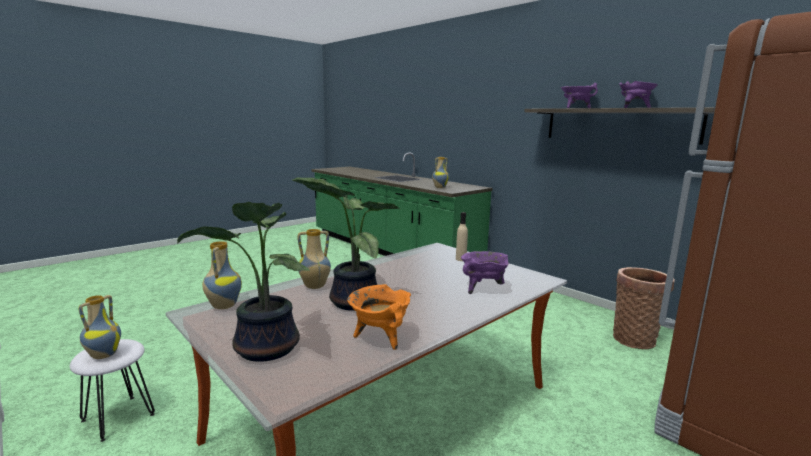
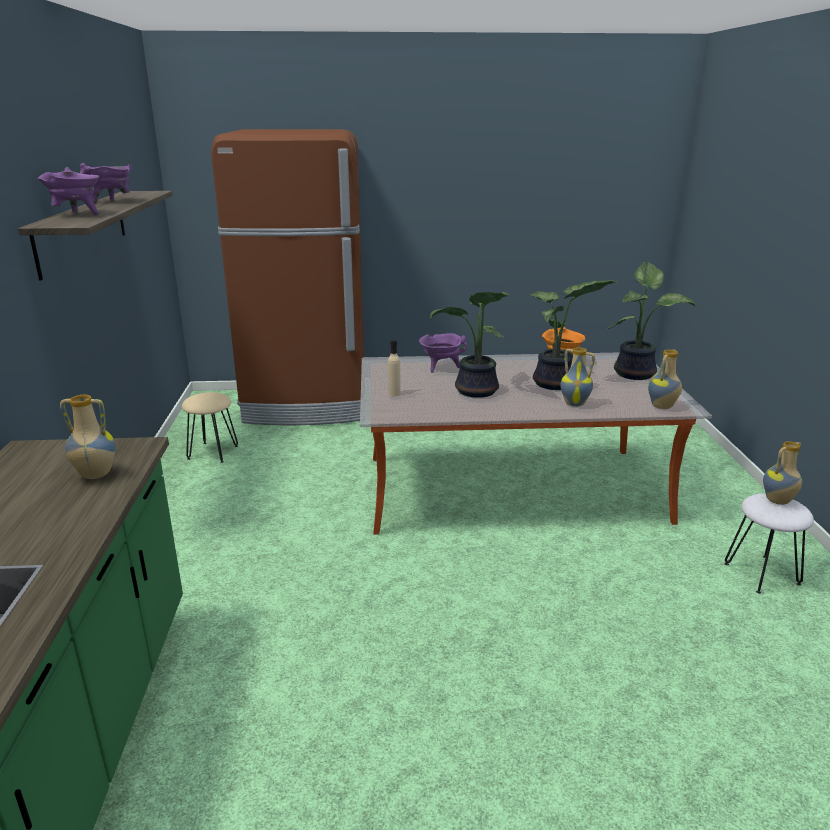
camera: 140 degrees left, 10 degrees up
basket [613,267,675,349] -> beige stool [182,392,238,463]
none -> potted plant [430,292,509,398]

